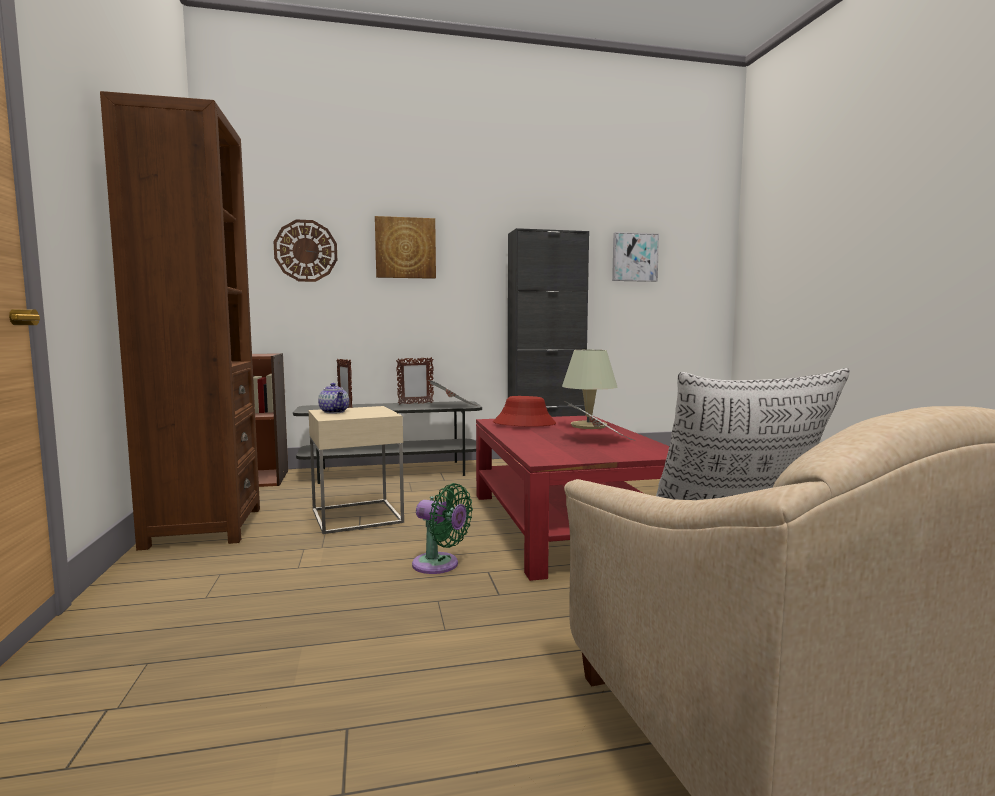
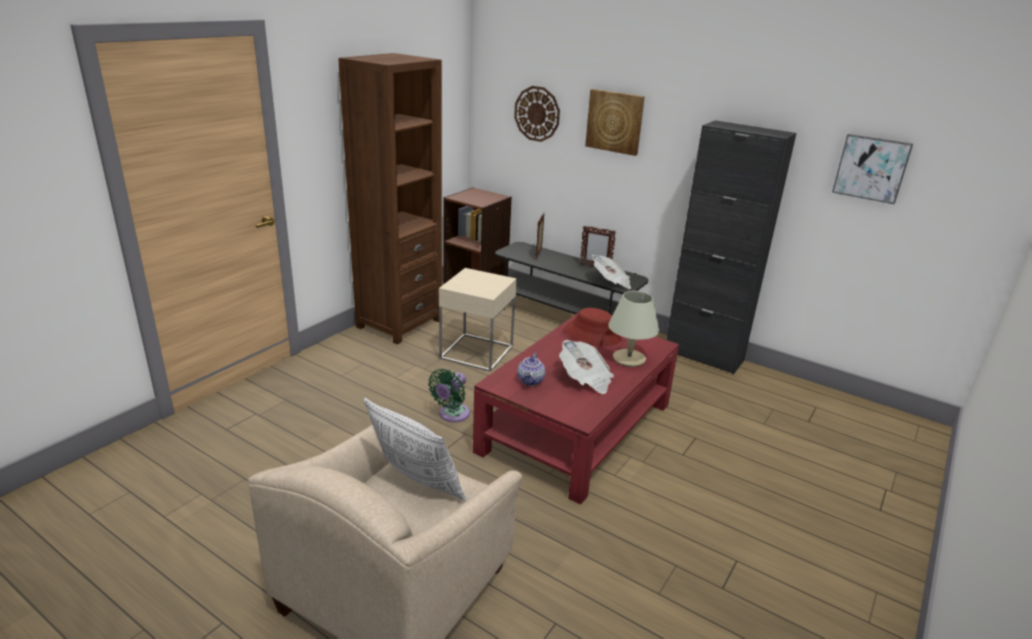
camera: 45 degrees right, 20 degrees up
teapot [318,383,349,414] -> teapot moved to [517,353,545,386]
green fan [412,483,473,574] -> green fan turned 45 degrees clockwise [428,369,470,422]

